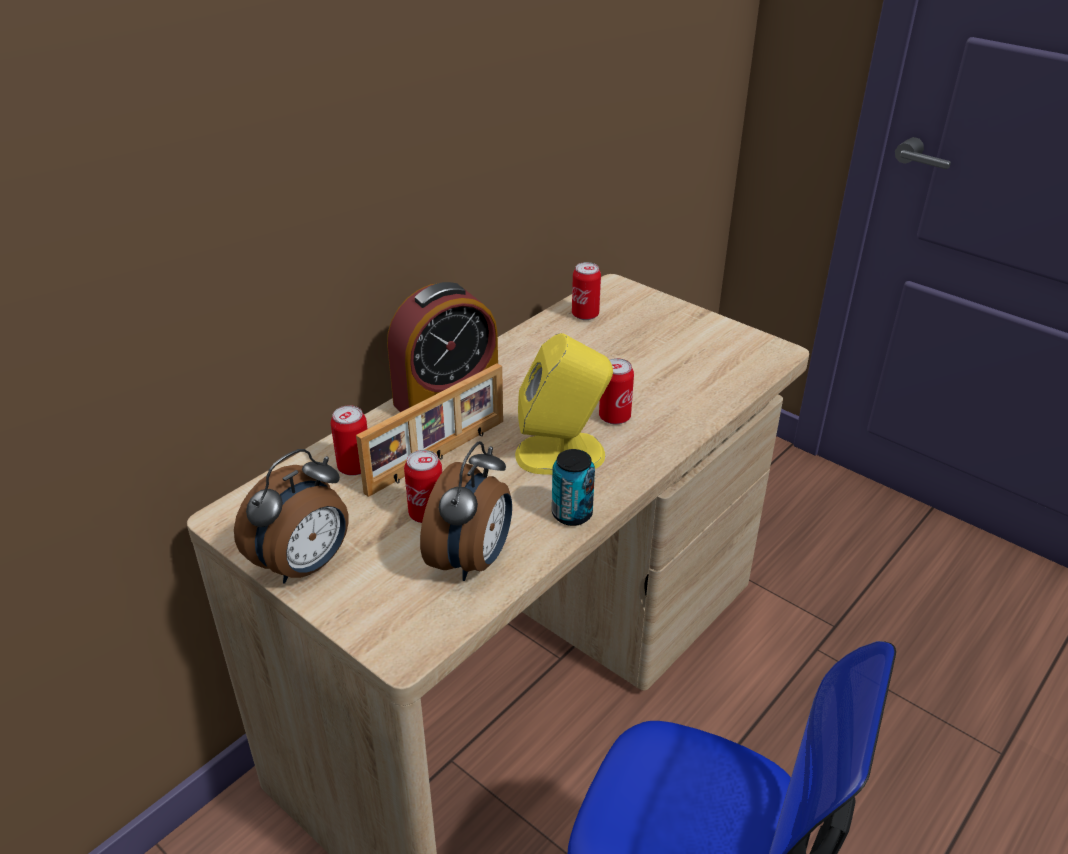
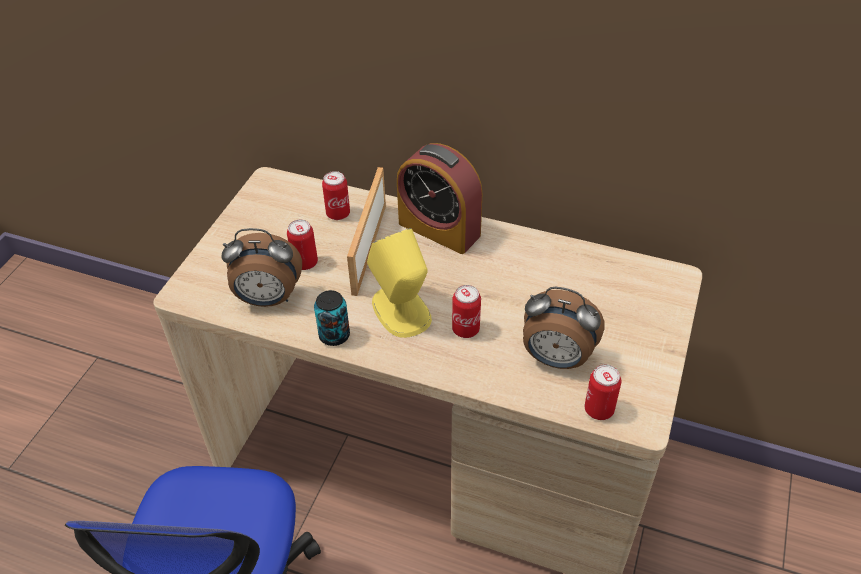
camera: 70 degrees right, 10 degrees up
alarm clock [234,449,349,584] -> alarm clock moved to [523,287,605,369]
picture frame [356,363,503,497] -> picture frame turned 75 degrees clockwise [347,167,386,296]
can [572,262,601,320] -> can moved to [585,364,621,420]

